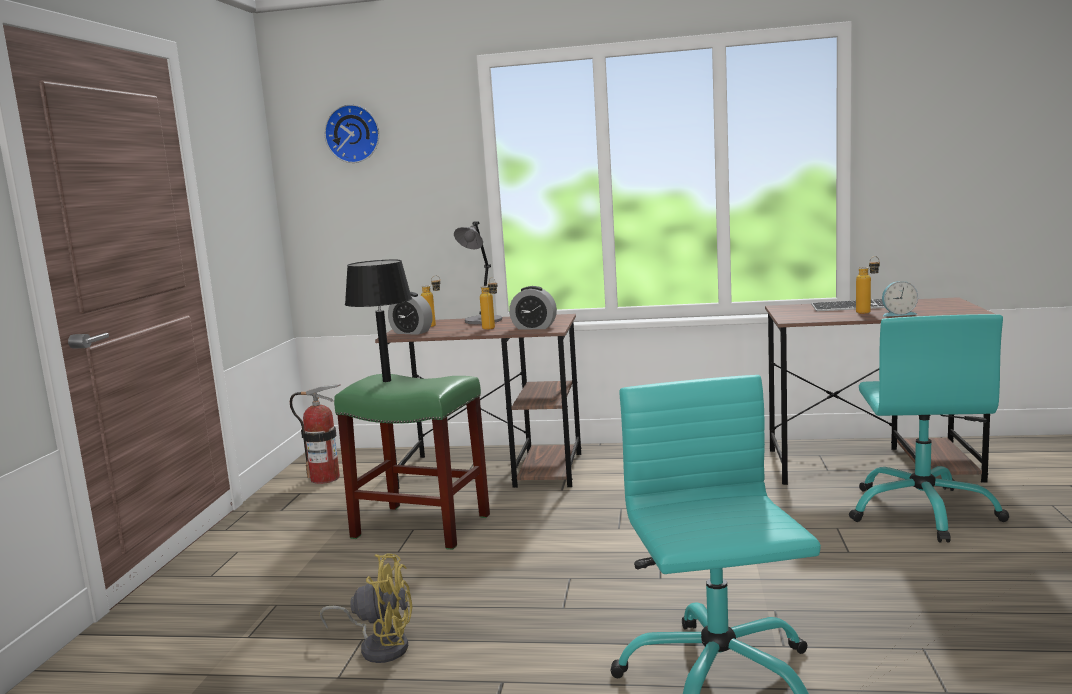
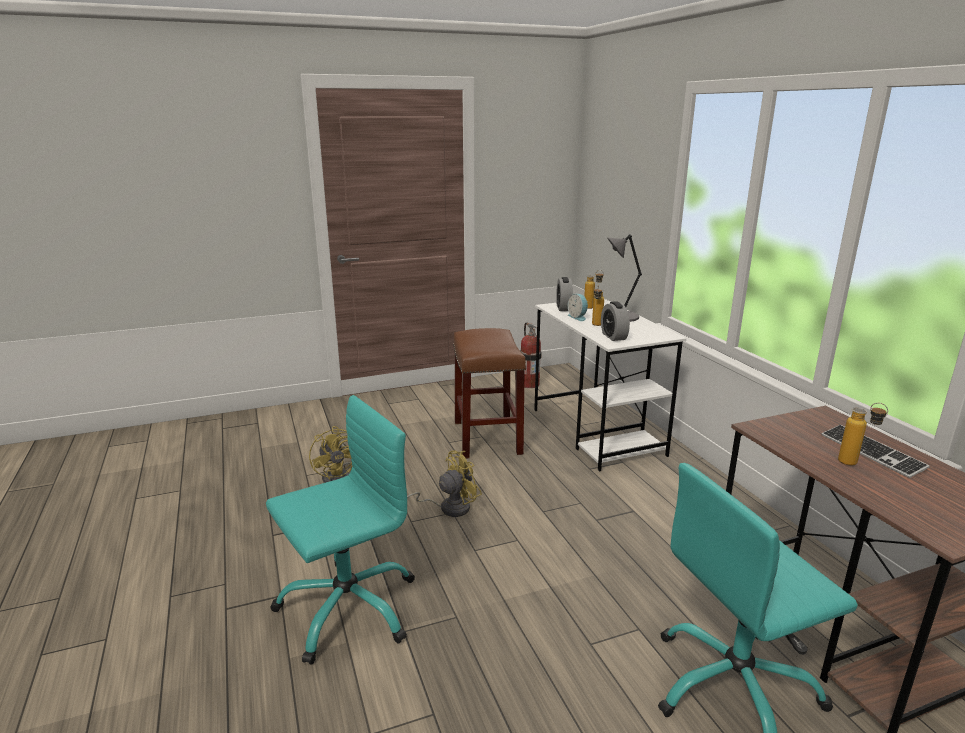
camera: 60 degrees right, 10 degrees up
wall clock [324,104,379,163] -> none
green stool [334,374,490,550] -> brown stool [453,328,526,459]
black table lamp [345,260,412,382] -> none
brown desk [375,314,581,489] -> white desk [534,299,686,471]
alarm clock [882,281,918,317] -> alarm clock moved to [567,294,588,321]
none -> yellow fan [407,451,482,517]

